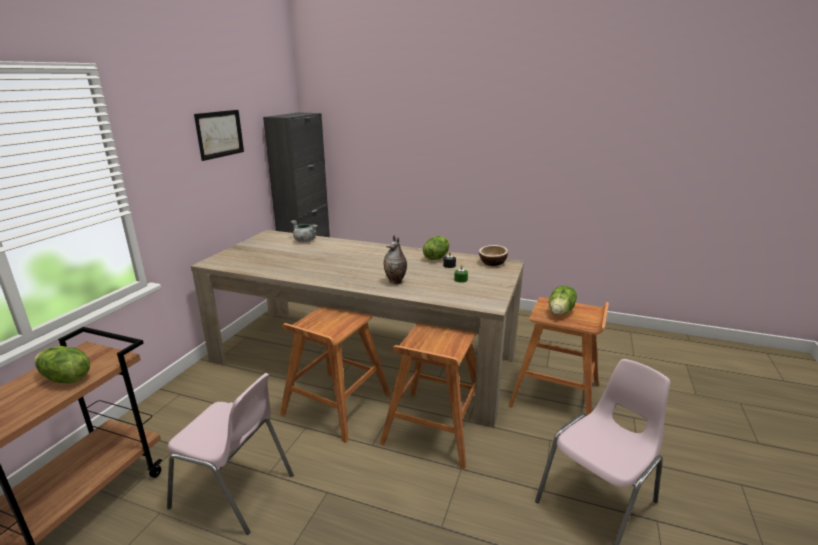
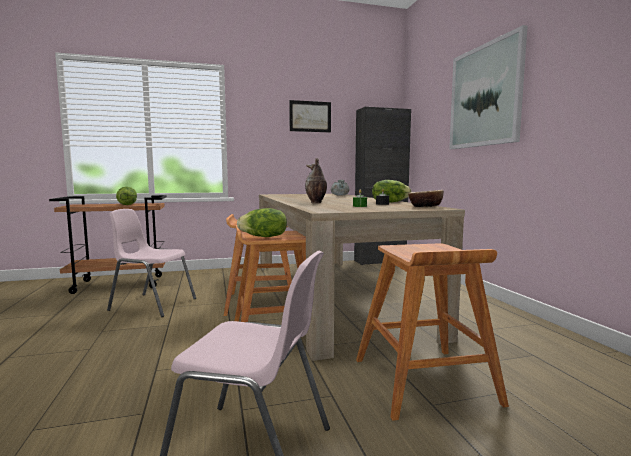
camera: 55 degrees right, 15 degrees down
pink chair [167,373,294,535] -> pink chair turned 120 degrees clockwise [107,209,196,317]
lettuce [549,286,577,315] -> lettuce moved to [237,208,287,237]
none -> picture [449,25,528,149]

